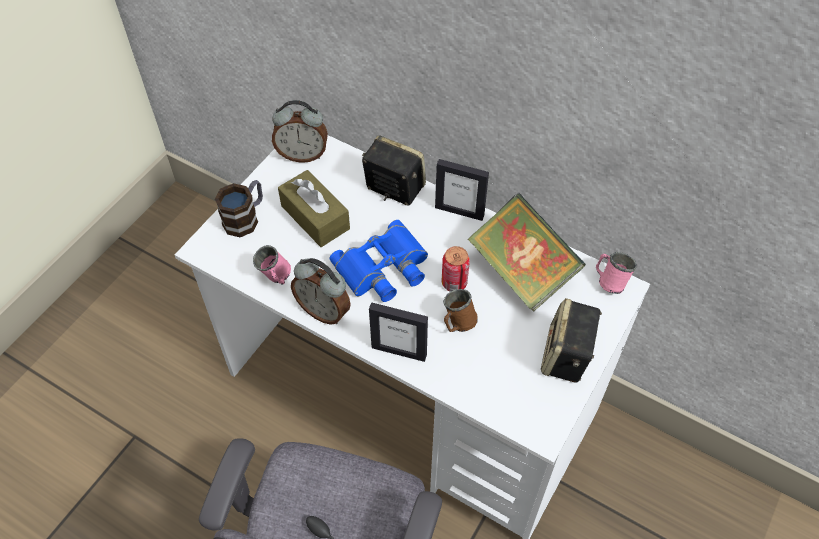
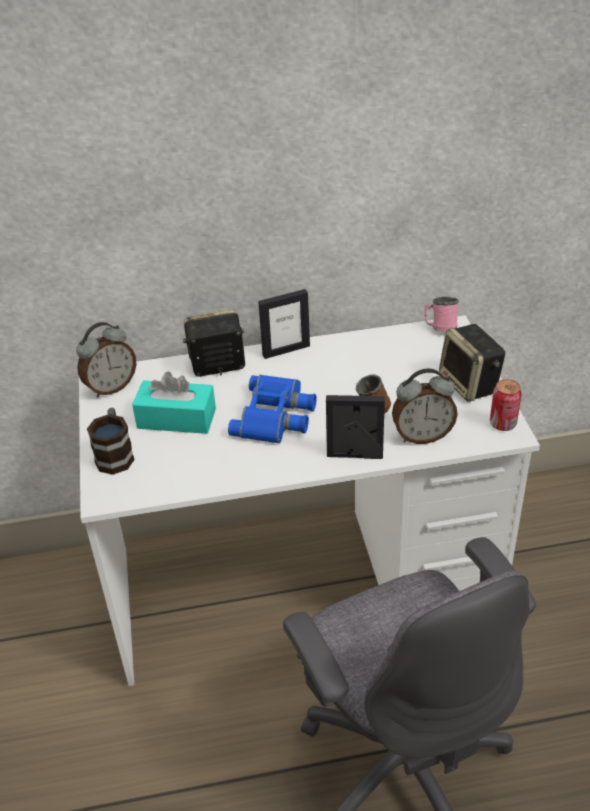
camera: 40 degrees left, 15 degrees down
pink mug [253,245,291,285] -> none
brown tissue box [278,170,350,247] -> turquoise tissue box [132,372,216,434]
alarm clock [291,258,351,325] -> alarm clock moved to [392,369,458,444]
picture frame [369,302,428,362] -> picture frame turned 150 degrees counterclockwise [326,395,385,459]
can [442,246,470,292] -> can moved to [490,379,522,431]
book [467,194,586,311] -> none

